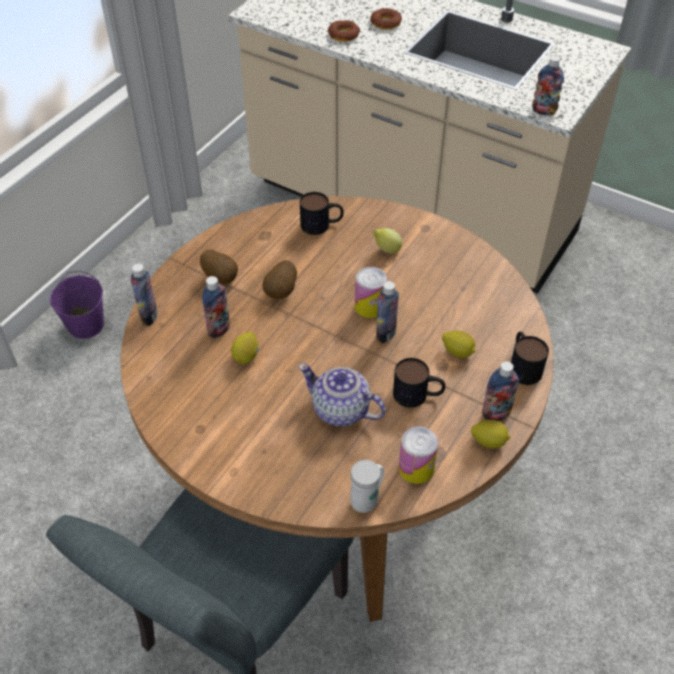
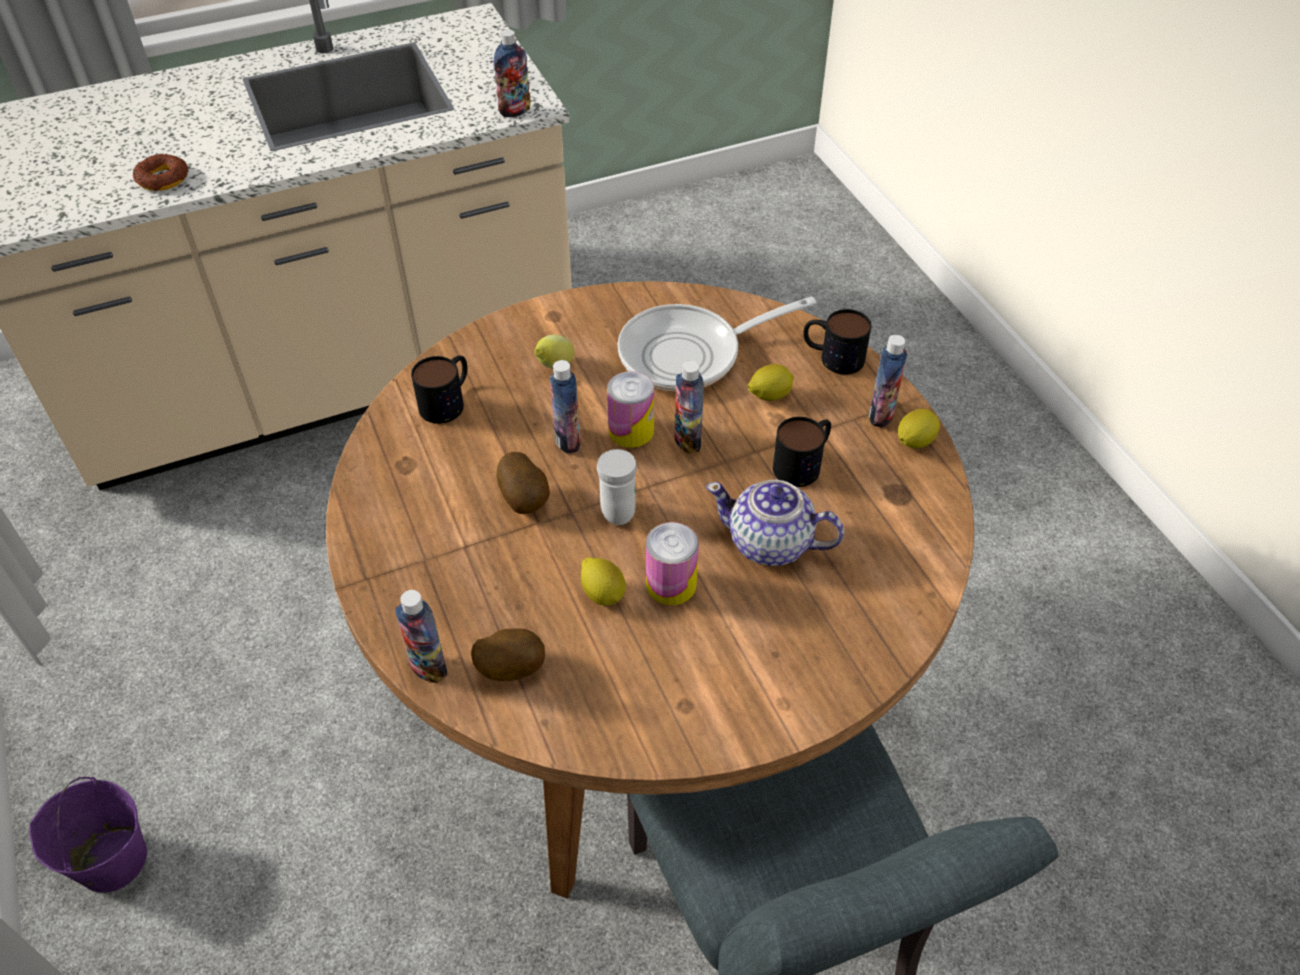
camera: 55 degrees left, 0 degrees up
potato [200,249,238,284] -> potato moved to [471,628,545,681]
bottle [202,276,230,338] -> bottle moved to [550,360,580,454]
teapot [298,363,386,426] -> teapot turned 45 degrees clockwise [706,479,844,566]
white mug [350,460,384,513] -> white mug moved to [597,449,637,525]
donut [370,8,402,29] -> none
can [399,426,438,484] -> can moved to [646,522,699,605]
none -> frying pan [618,296,817,391]

